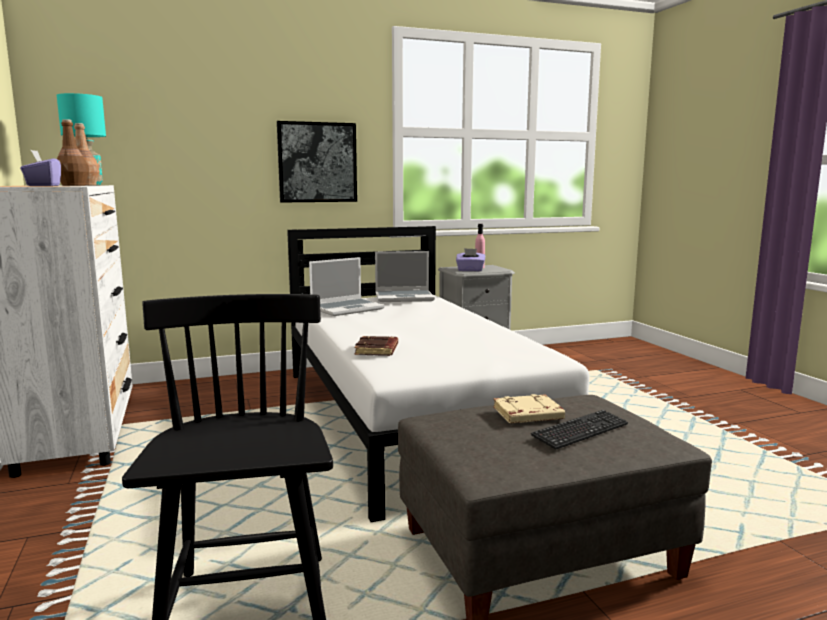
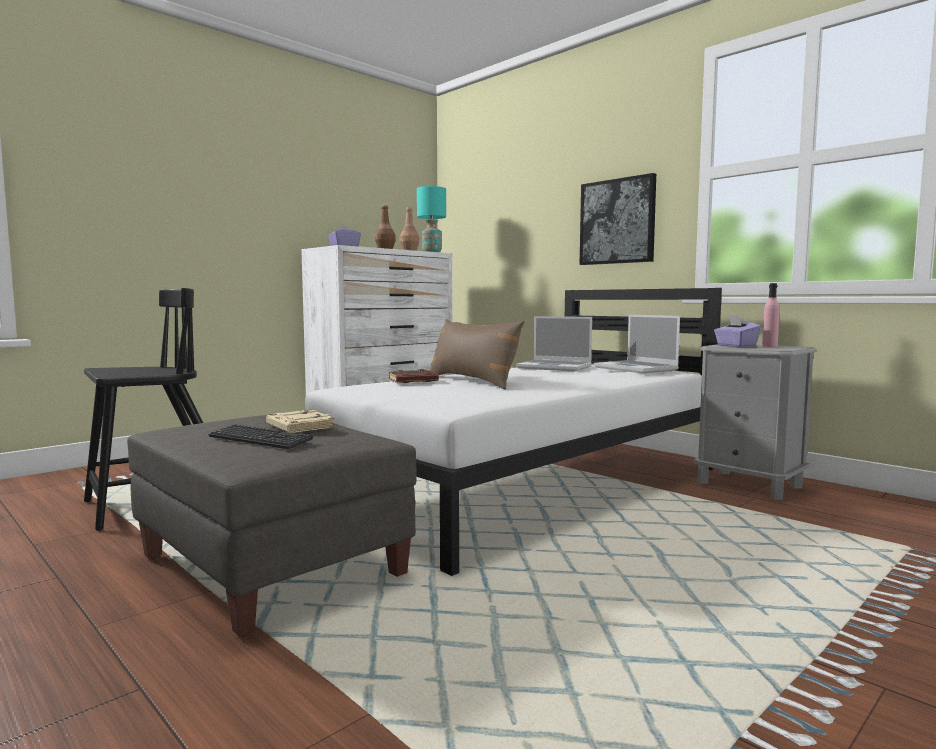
camera: 65 degrees right, 5 degrees down
none -> brown pillow [430,319,525,389]

